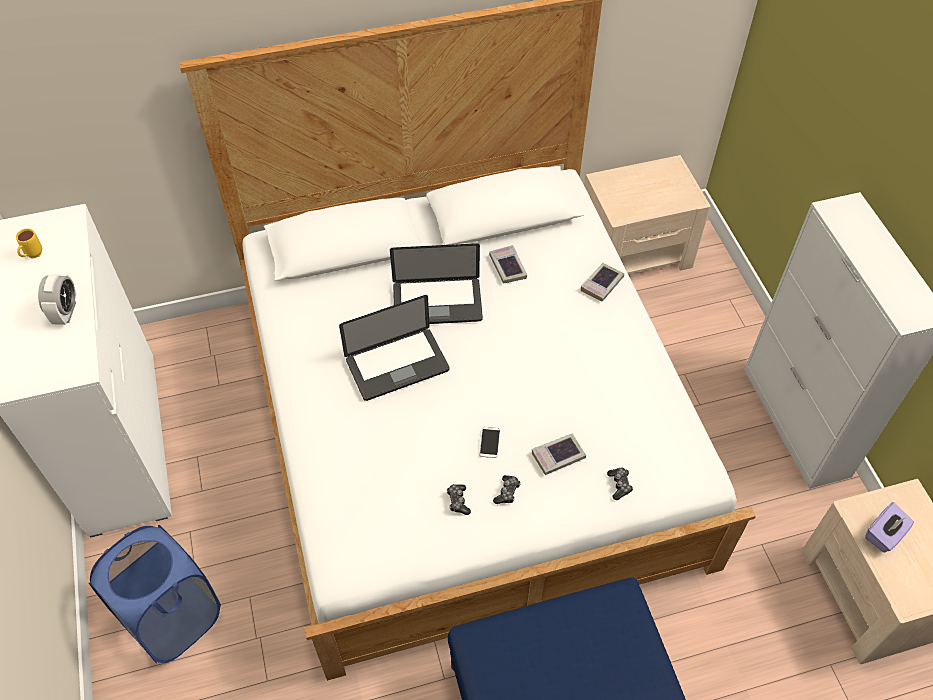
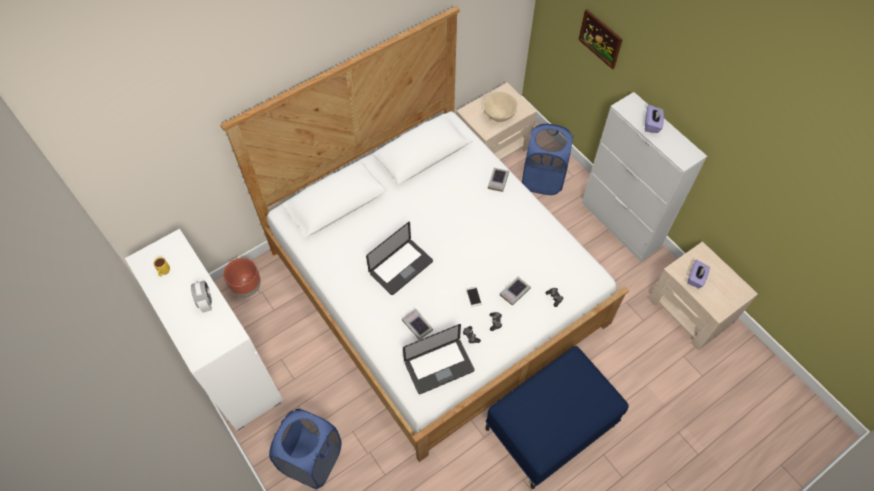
camera: 20 degrees left, 5 degrees up
laptop [390,243,483,324] -> laptop moved to [403,324,475,394]
book [489,245,527,283] -> book moved to [402,308,433,340]
none -> brown planter [223,258,261,297]
none -> beige bowl [483,92,518,122]
none -> blue laundry basket [522,123,574,195]
none -> picture [578,9,623,69]
none -> purple tissue box [645,105,664,133]

